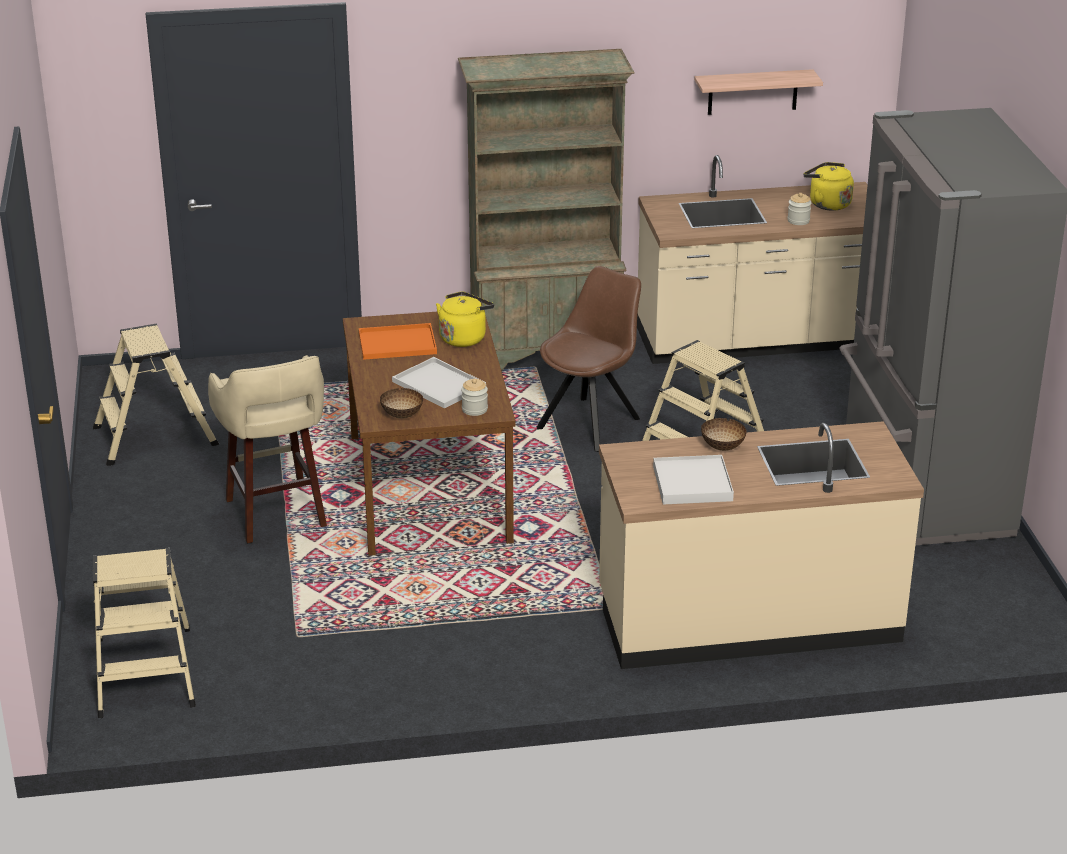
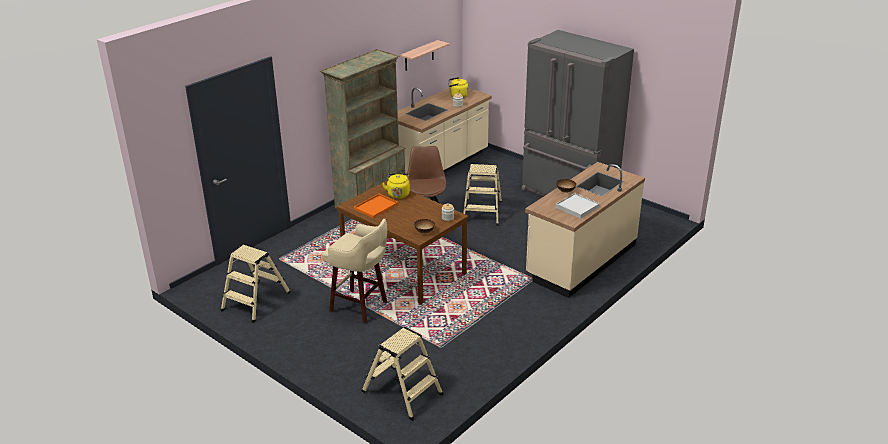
camera: 40 degrees left, 0 degrees up
white tray [392,357,486,409] -> none

